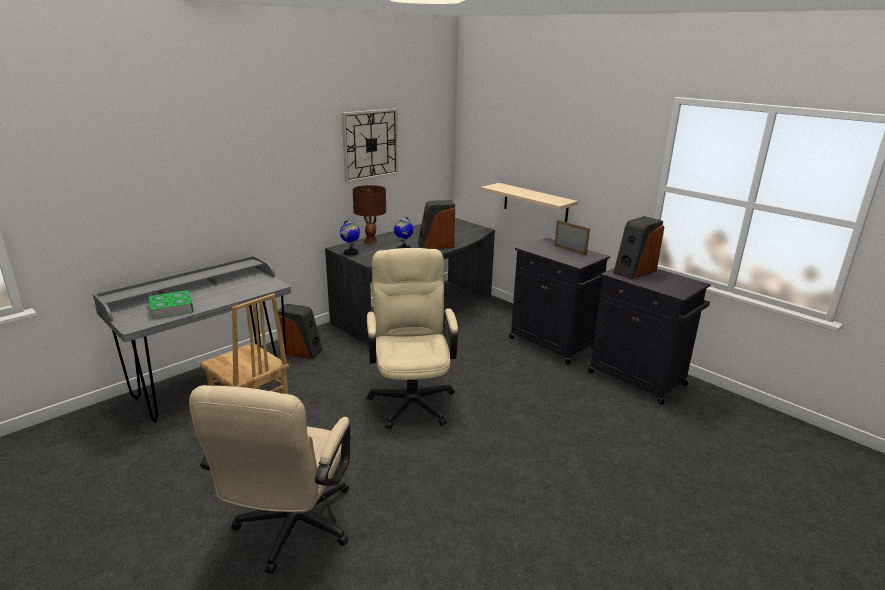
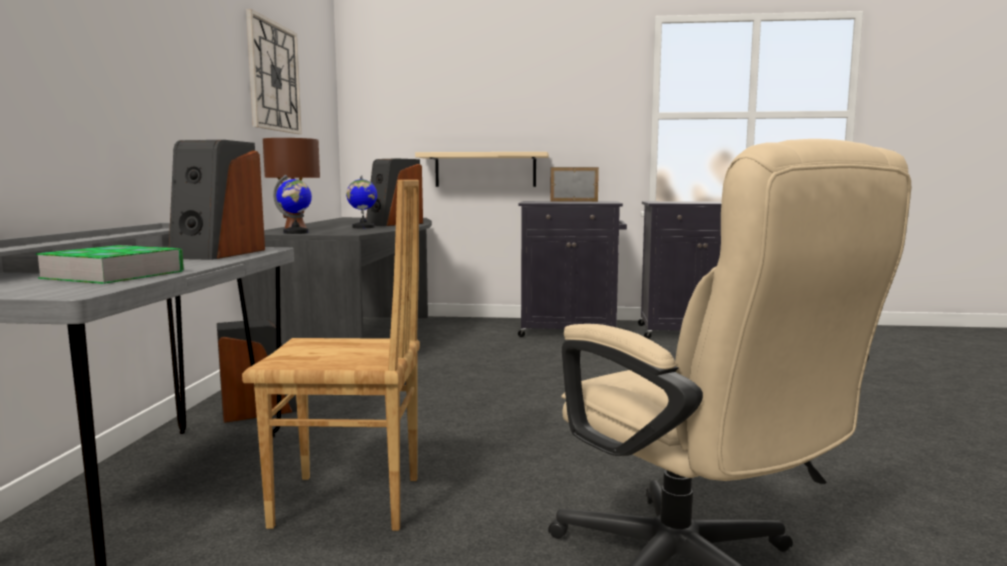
camera: 40 degrees left, 15 degrees down
beige office chair [367,248,458,430] -> none
speaker [613,216,664,280] -> speaker moved to [169,140,265,260]

